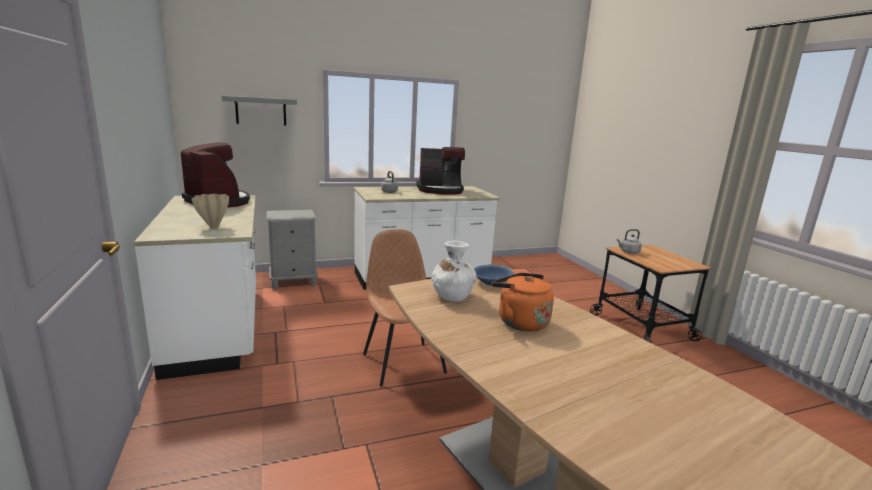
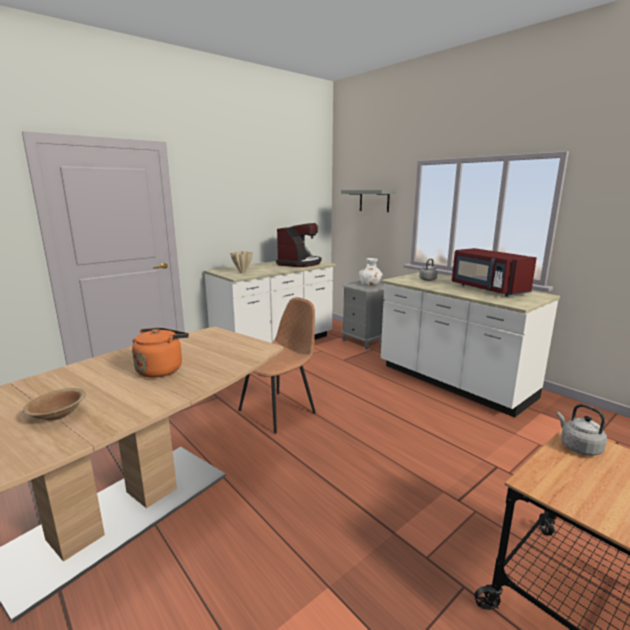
camera: 70 degrees right, 0 degrees up
coffee machine [416,147,465,195] -> red microwave [452,248,537,296]
white vase [431,241,477,301] -> white vase moved to [359,258,382,286]
blue bowl [474,265,514,286] -> none
none -> brown bowl [23,388,86,421]

